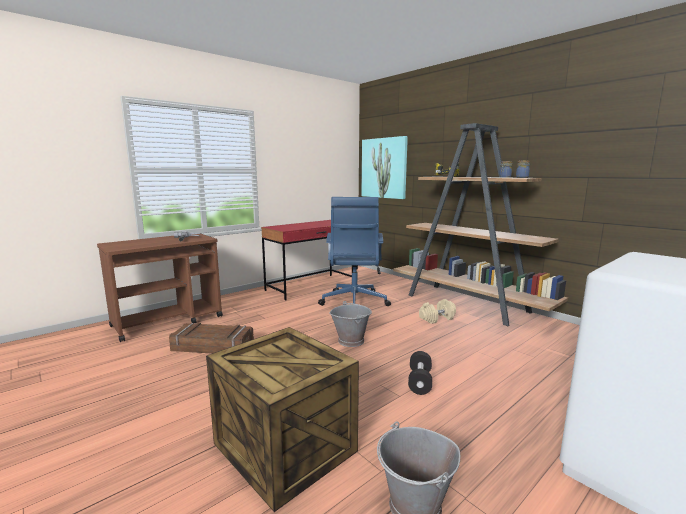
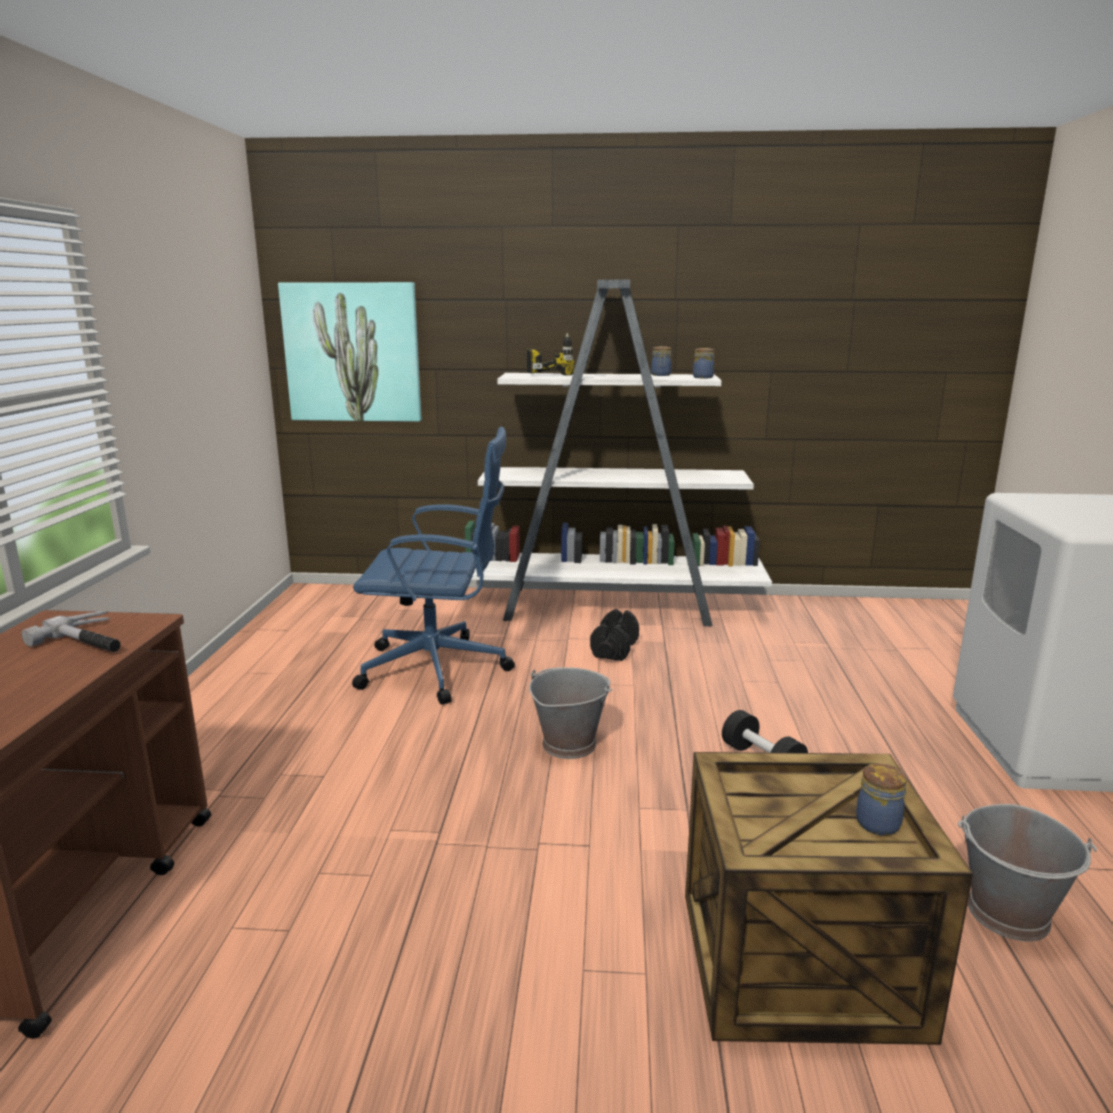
camera: 45 degrees left, 5 degrees up
crate [169,323,254,354] -> none
red desk [261,220,353,301] -> none
blue office chair [318,197,391,306] -> blue office chair turned 45 degrees counterclockwise [352,427,515,705]
brown bookcase [393,123,568,326] -> white bookcase [465,280,772,627]
beige dumbbell [419,299,456,324] -> black dumbbell [590,609,639,661]
none -> jar [856,764,907,835]

